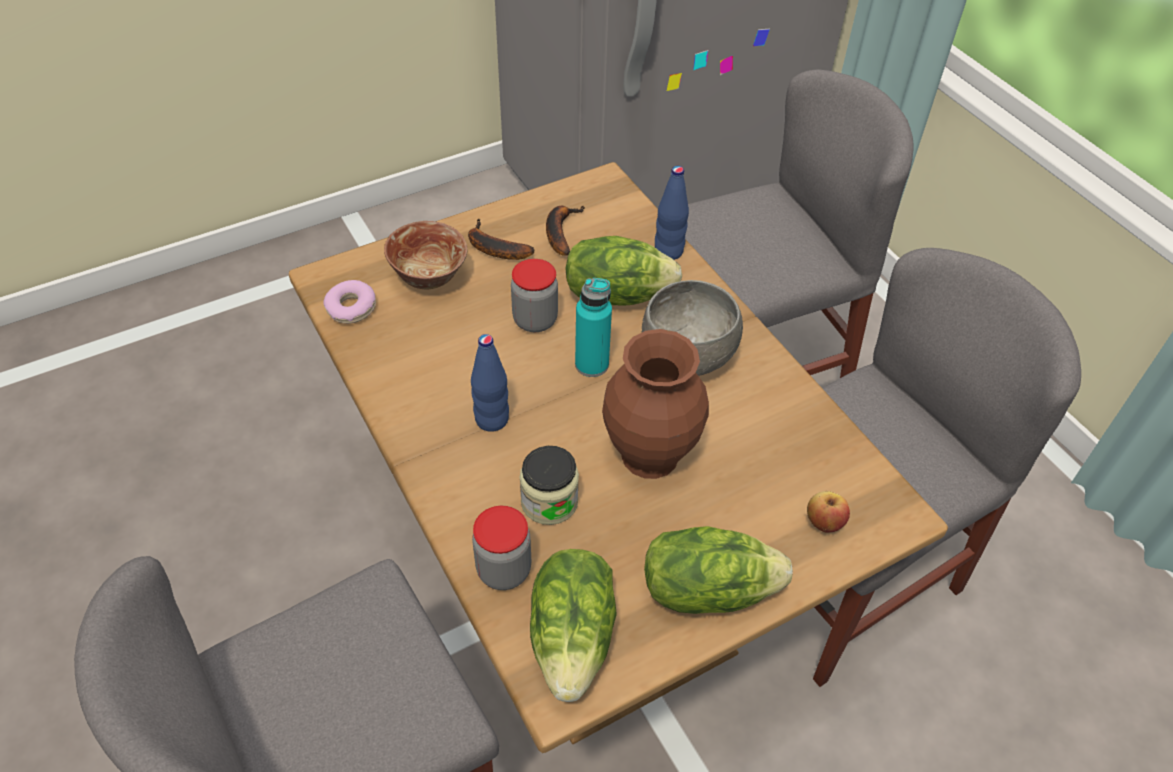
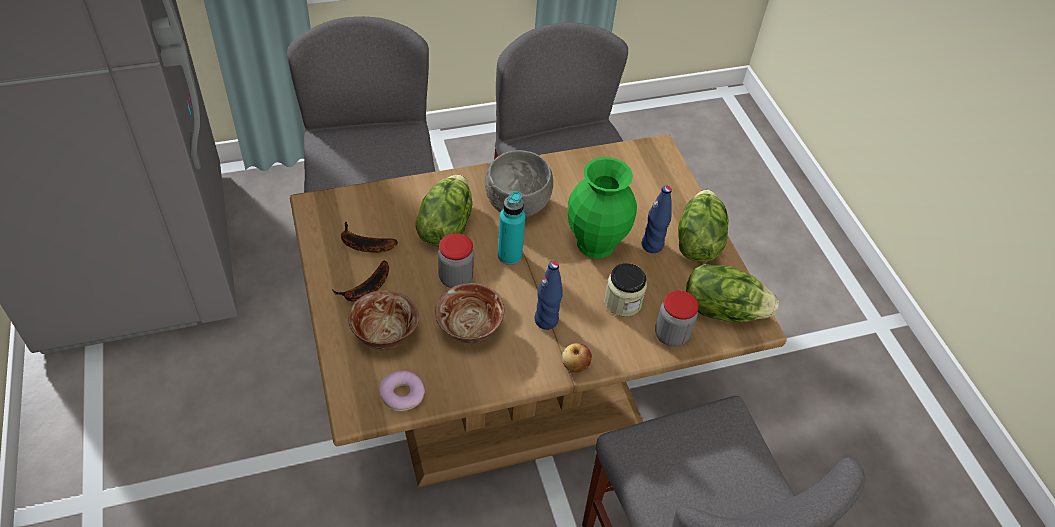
camera: 80 degrees left, 0 degrees up
brown vase [602,329,709,479] -> green vase [568,157,637,258]
blue bottle [655,166,689,260] -> blue bottle moved to [642,186,672,253]
apple [807,491,850,533] -> apple moved to [562,343,592,372]
none -> bowl [435,283,504,343]

